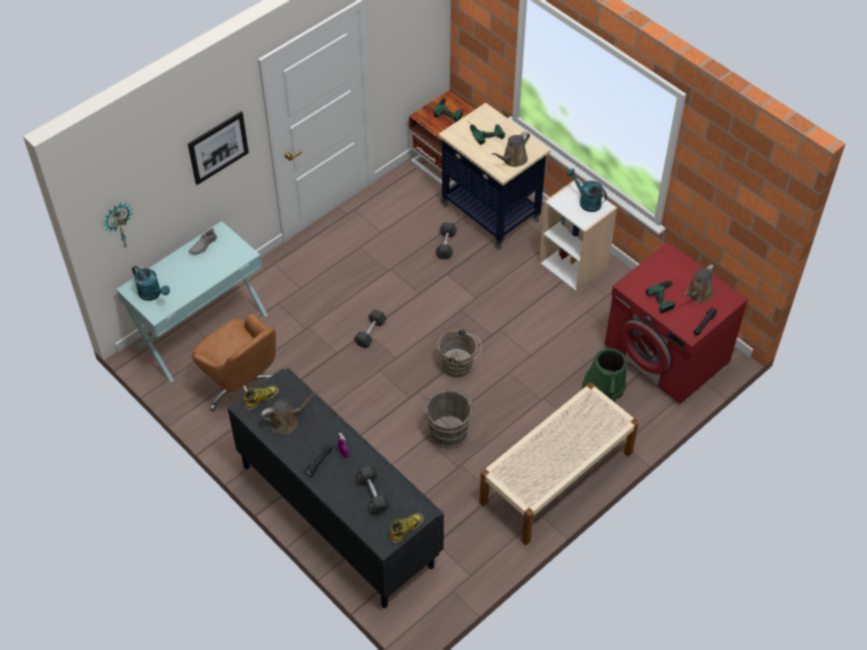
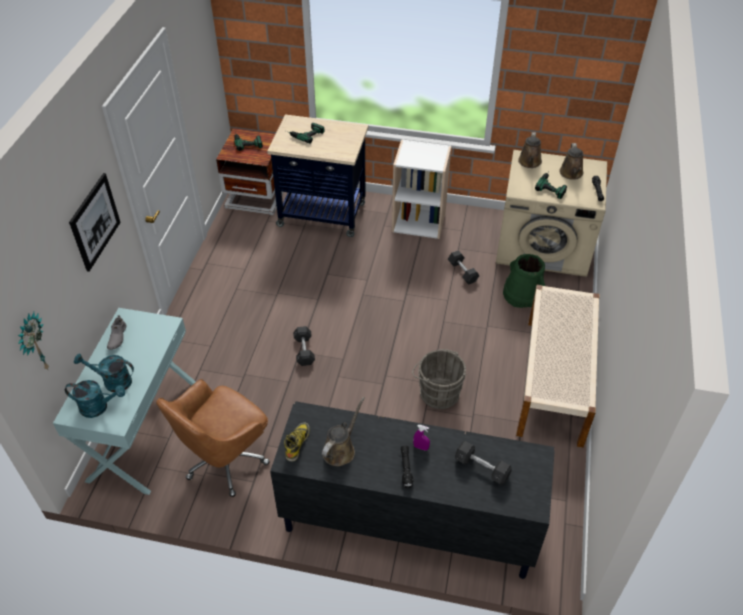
camera: 35 degrees left, 5 degrees down
brown office chair [192,313,276,411] -> brown office chair turned 120 degrees clockwise [156,379,269,497]
boot [390,513,424,543] -> none
grey dumbbell [436,222,457,259] -> grey dumbbell moved to [448,250,480,285]
brown bucket [438,329,481,377] -> none
brown watering can [492,132,530,167] -> brown watering can moved to [518,132,542,168]
turquoise watering can [567,169,607,212] -> turquoise watering can moved to [74,353,134,392]
red washing machine [605,242,748,404] -> beige washing machine [496,150,607,277]

